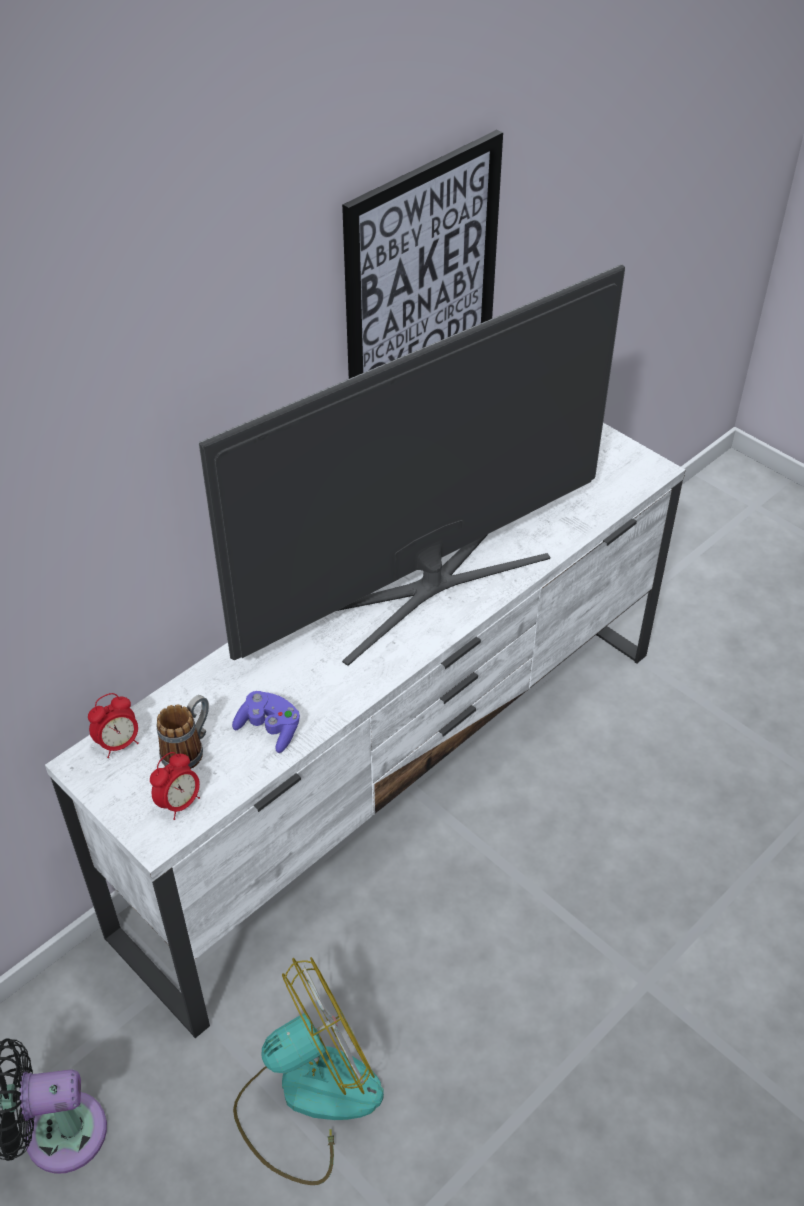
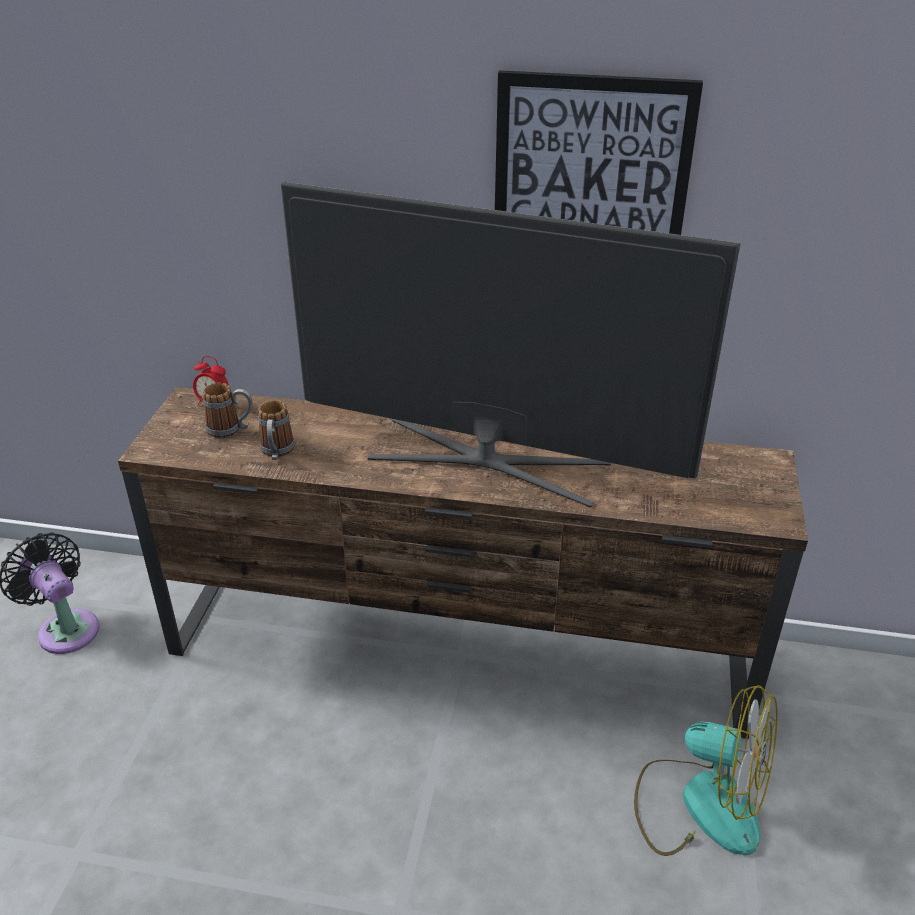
camera: 55 degrees right, 10 degrees down
white tv stand [45,423,685,1038] -> brown tv stand [118,387,808,739]
alarm clock [150,752,200,820] -> none
purple game controller [232,691,300,753] -> mug [258,400,295,460]
fan [233,957,384,1185] -> fan moved to [634,685,778,856]

